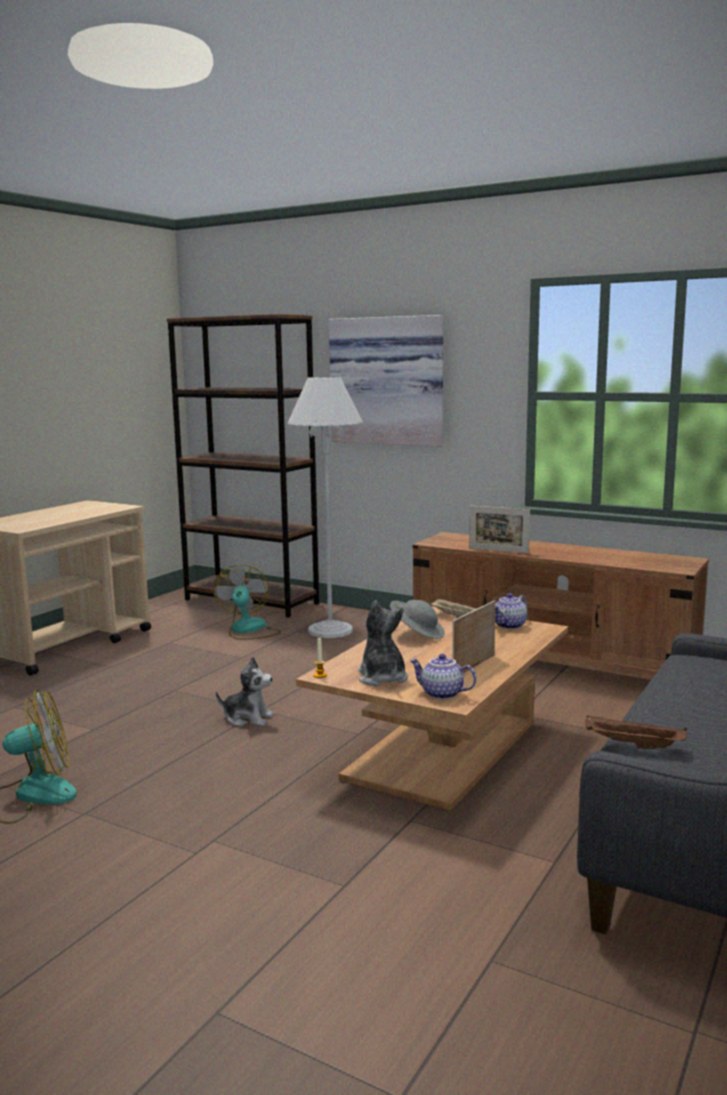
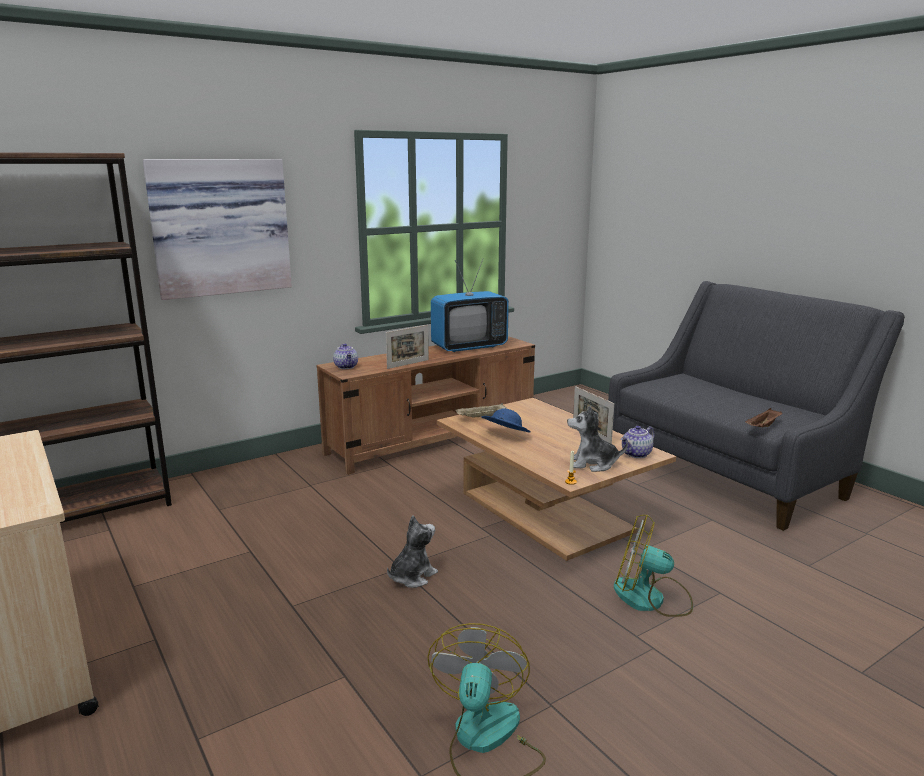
camera: 65 degrees left, 5 degrees up
fan [213,565,281,640] -> fan moved to [614,515,693,617]
white floor lamp [288,377,363,638] -> none
grey hat [390,600,445,639] -> blue hat [481,408,531,433]
teapot [495,593,527,629] -> teapot moved to [333,344,358,369]
none -> television [431,258,509,352]

